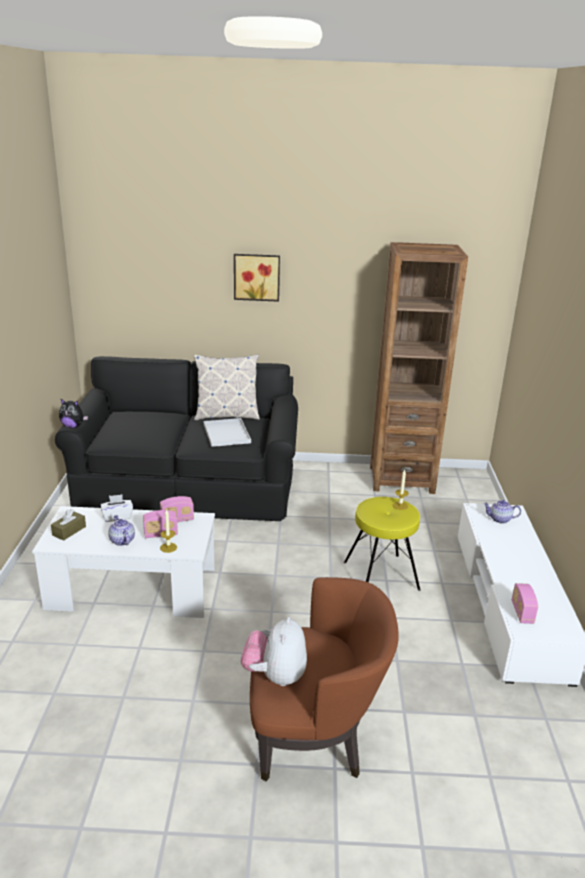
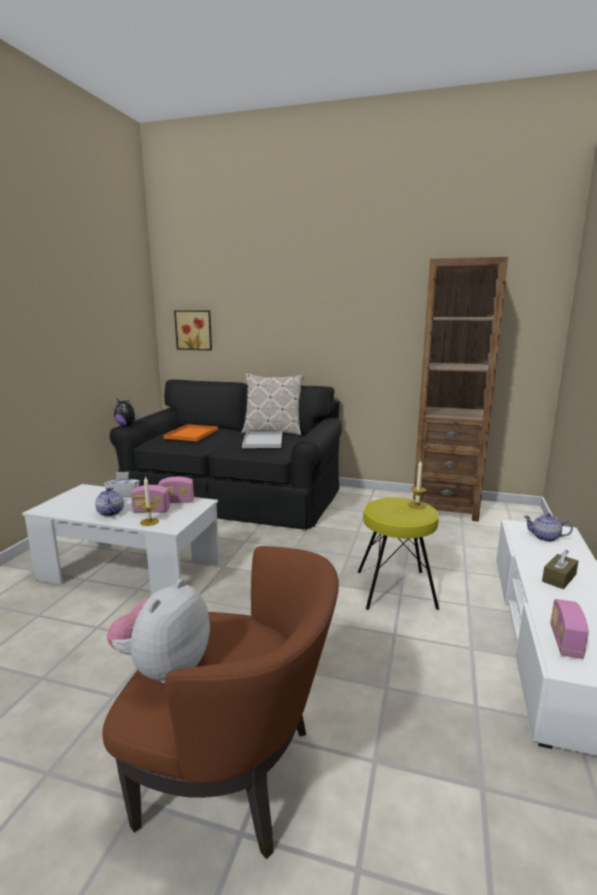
camera: 15 degrees right, 10 degrees down
brown tissue box [51,509,86,541] -> brown tissue box moved to [542,549,578,589]
picture [234,254,280,302] -> picture moved to [174,311,212,350]
none -> orange tray [163,424,218,441]

